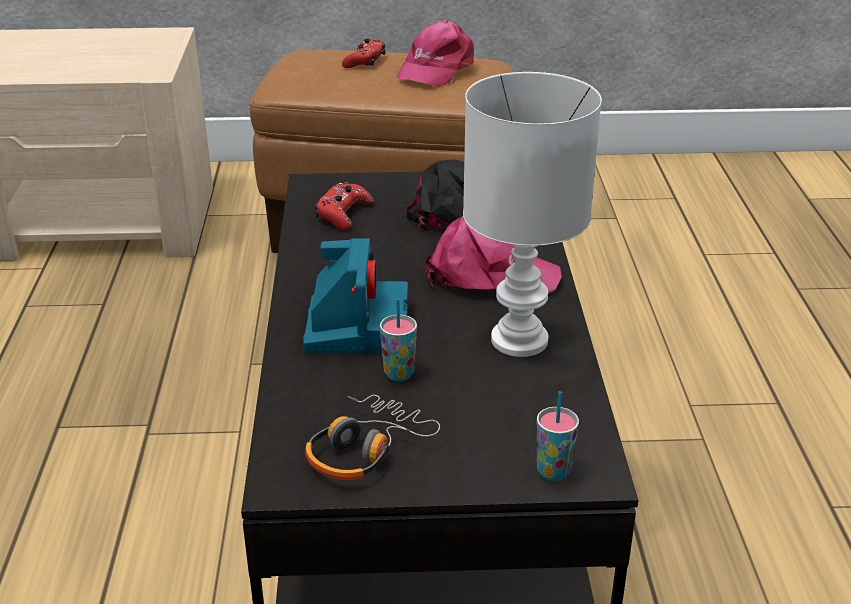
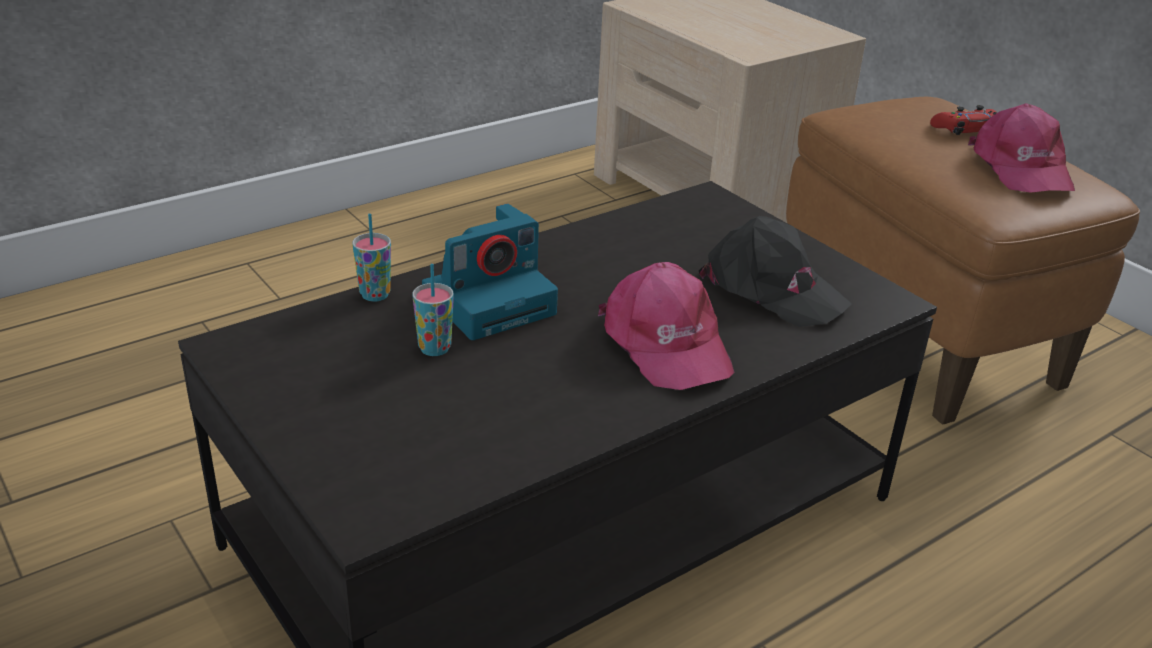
camera: 55 degrees right, 0 degrees up
headphones [305,395,440,480] -> none
red game controller [315,182,373,230] -> none
pink cap [396,20,474,87] -> pink cap turned 90 degrees counterclockwise [968,103,1075,193]
white table lamp [463,72,602,357] -> none
cup [537,391,579,481] -> cup moved to [353,214,391,302]

